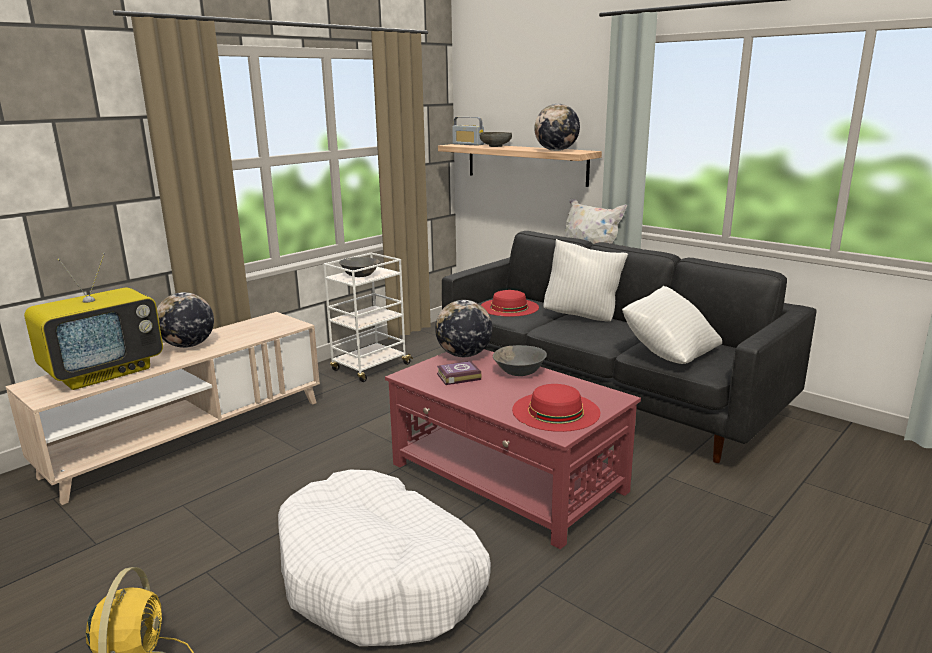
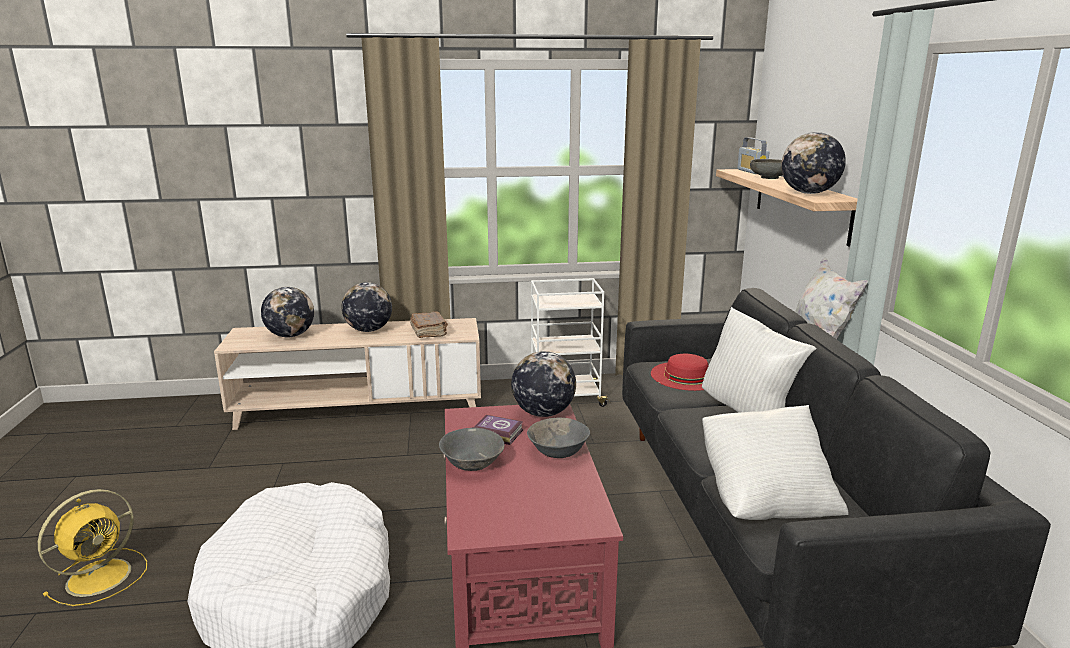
camera: 40 degrees right, 0 degrees up
television [24,253,163,390] -> globe [261,287,314,337]
grey bowl [339,257,380,277] -> grey bowl moved to [439,428,504,471]
red hat [512,384,600,432] -> none
none -> brown book [410,311,448,338]

